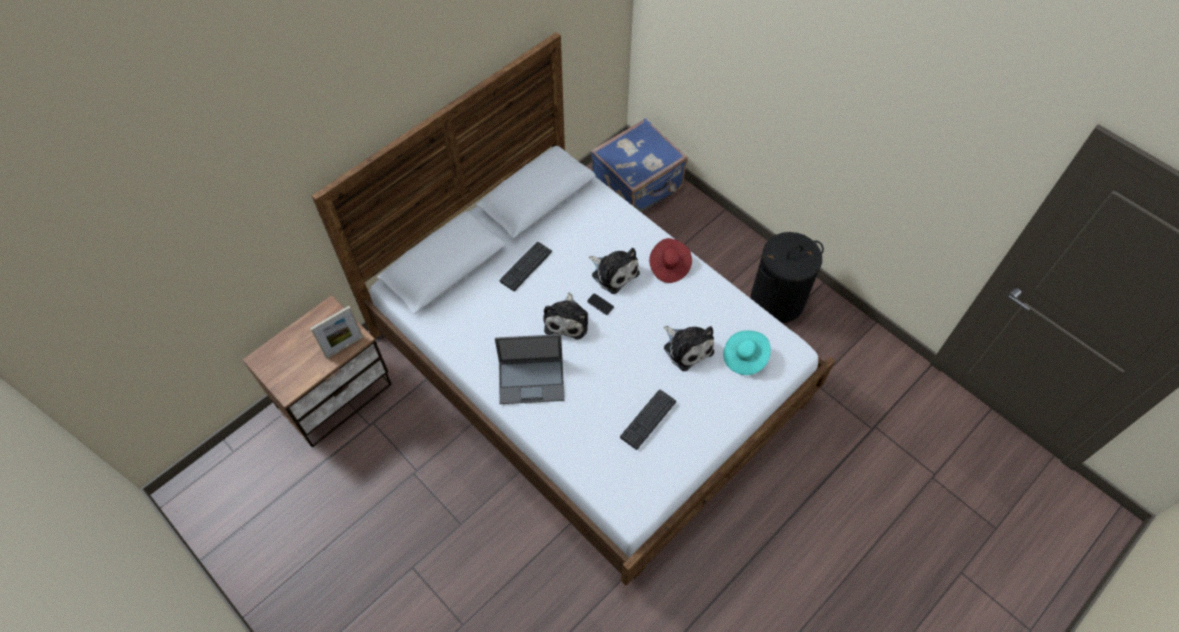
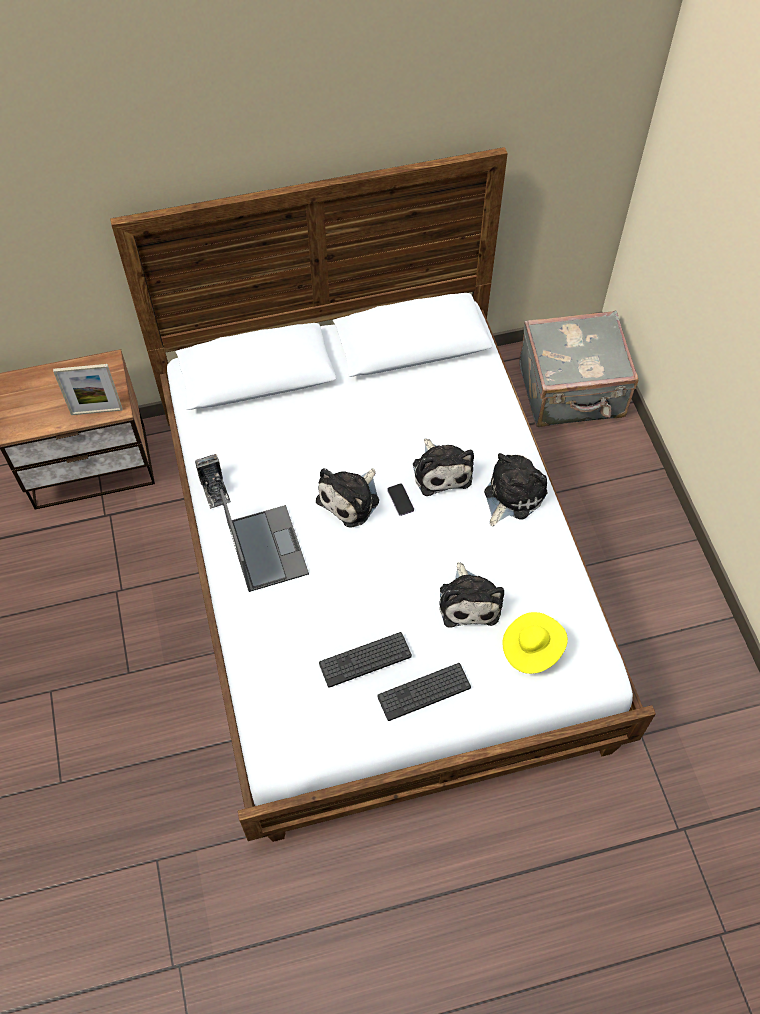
camera: 30 degrees right, 0 degrees up
laptop [495,334,565,404] -> laptop turned 135 degrees counterclockwise [220,489,309,592]
keyboard [499,242,552,291] -> keyboard moved to [377,663,471,721]
blue suitcase [591,118,688,213] -> grey suitcase [519,310,639,427]
red hat [649,238,692,283] -> plush toy [484,453,547,526]
turquoise hat [723,330,771,375] -> yellow hat [503,612,568,674]
black laundry basket [751,232,824,323] -> none
none -> camera [195,454,231,509]

